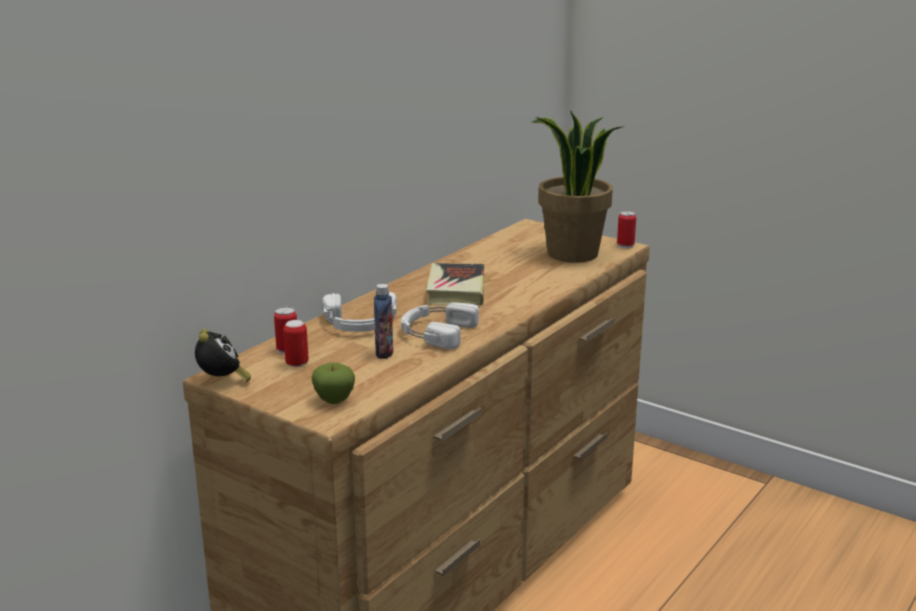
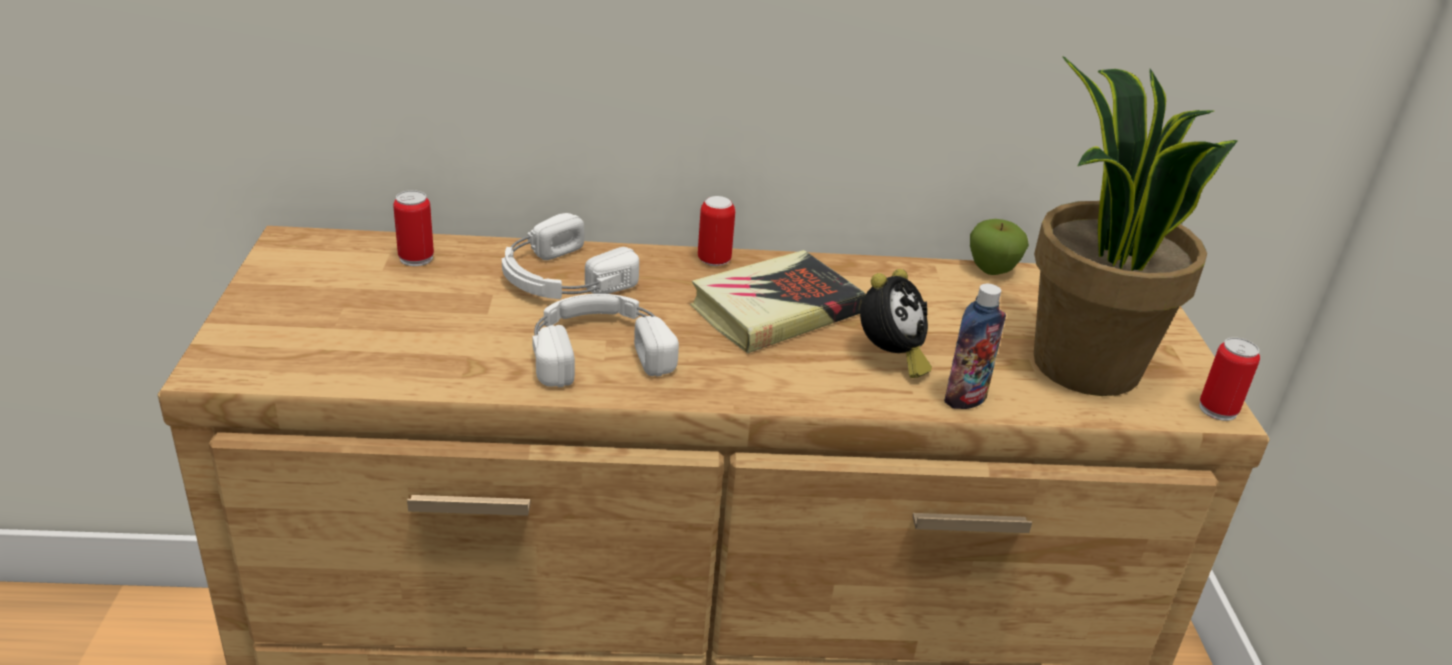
camera: 50 degrees right, 10 degrees up
alarm clock [195,329,251,382] -> alarm clock moved to [860,269,932,378]
can [283,320,309,367] -> can moved to [698,196,735,266]
apple [312,363,355,404] -> apple moved to [970,219,1029,275]
bottle [374,284,393,359] -> bottle moved to [944,284,1006,409]

